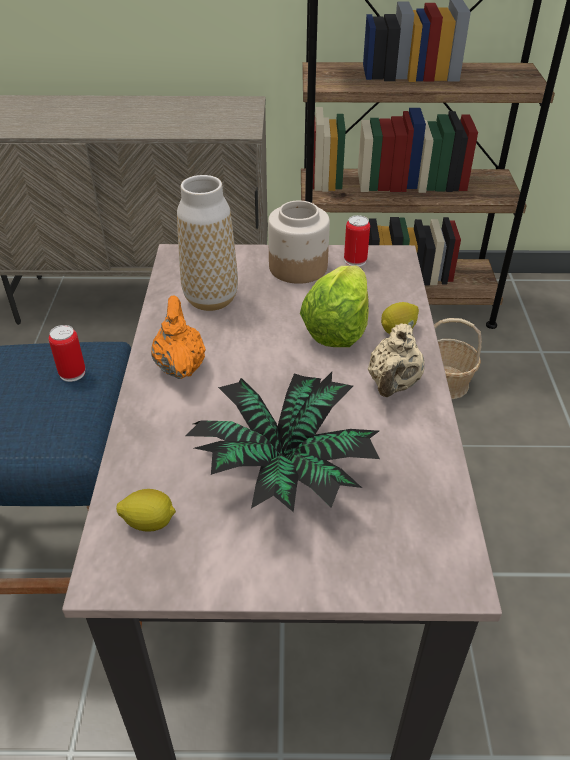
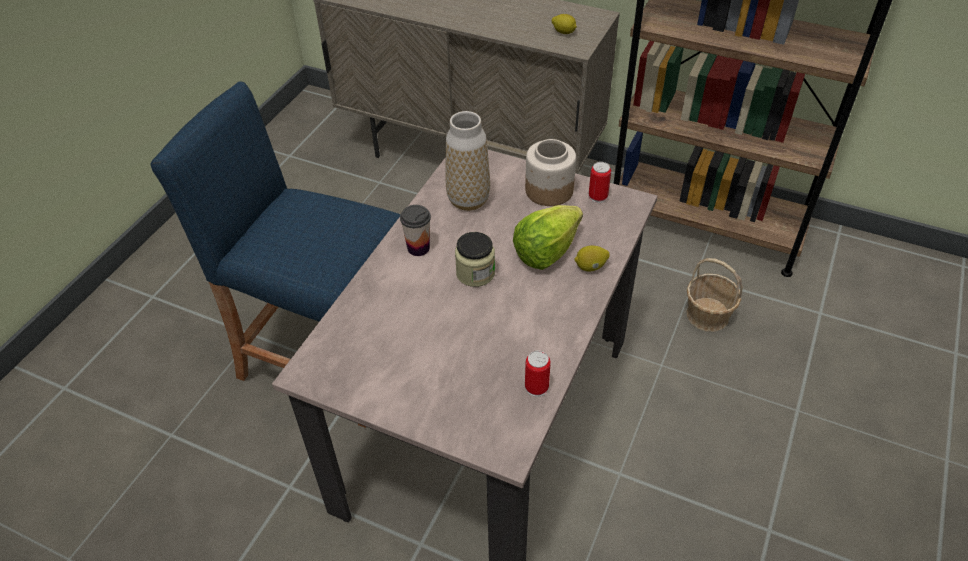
camera: 25 degrees right, 5 degrees up
can [49,325,86,382] -> can moved to [525,350,551,397]
lemon [116,489,176,532] -> lemon moved to [552,14,577,34]
orange teapot [151,296,206,379] -> cup [400,205,431,256]
potted plant [186,372,380,512] -> none
beige teapot [368,323,424,397] -> none
none -> jar [455,232,495,287]

